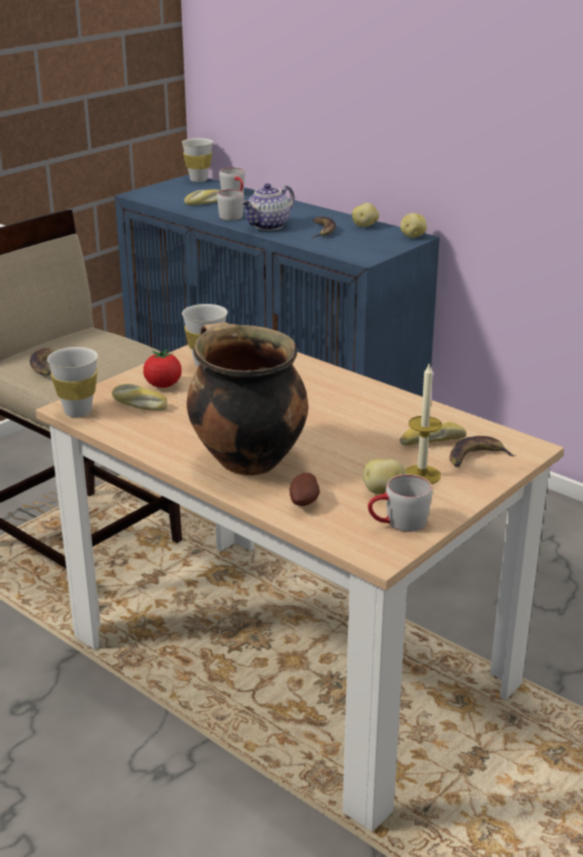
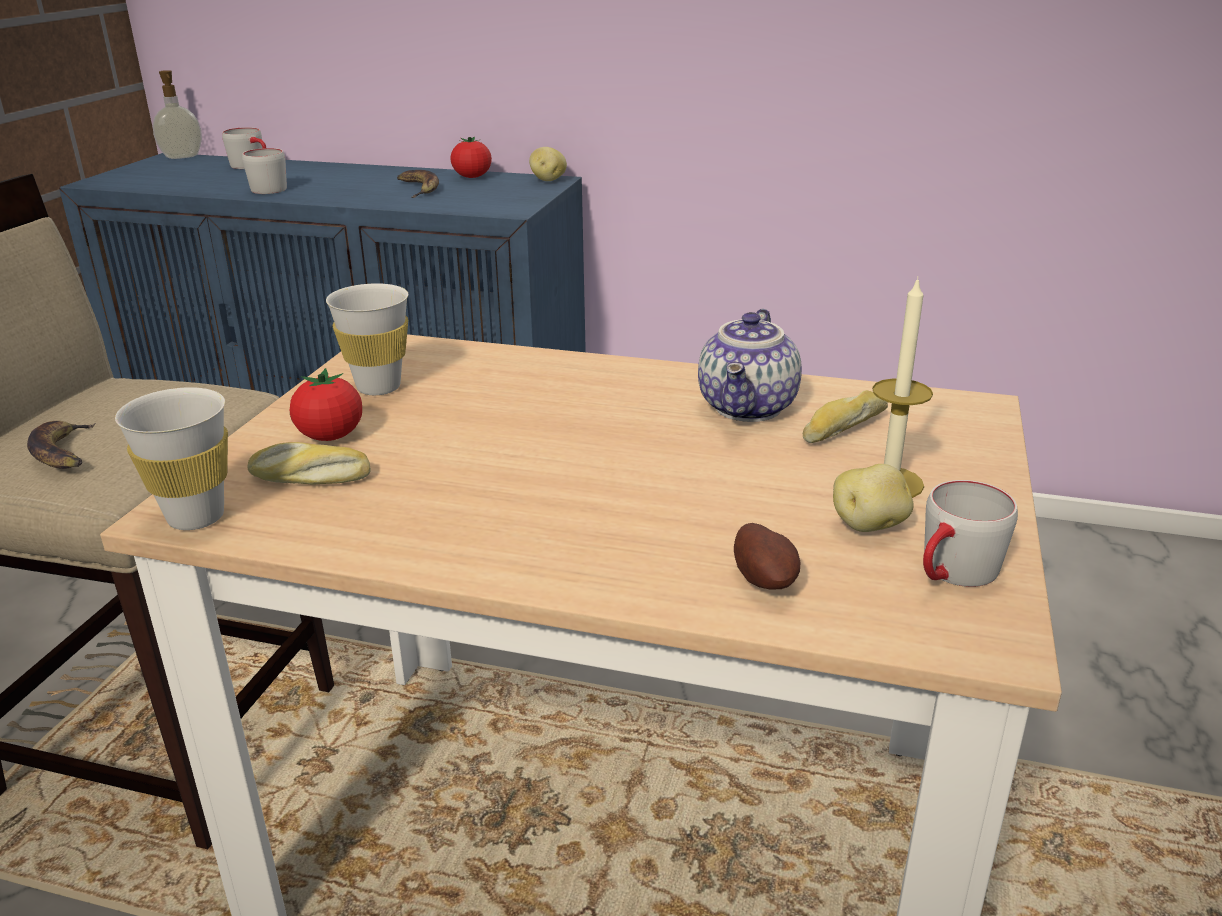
camera: 25 degrees left, 0 degrees up
white cup [182,138,213,182] -> soap dispenser [153,70,202,159]
bread [184,189,221,205] -> none
cooking pot [186,322,308,476] -> none
teapot [241,183,294,231] -> teapot moved to [698,309,802,422]
potato [352,203,379,227] -> tomato [450,137,492,178]
banana [450,436,516,467] -> none

